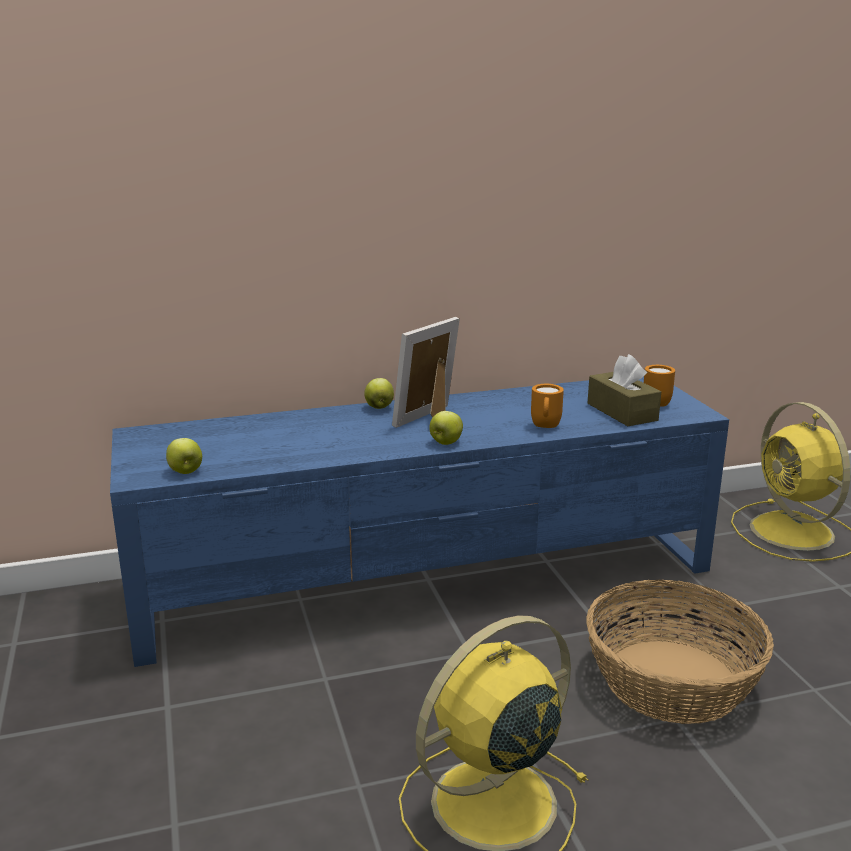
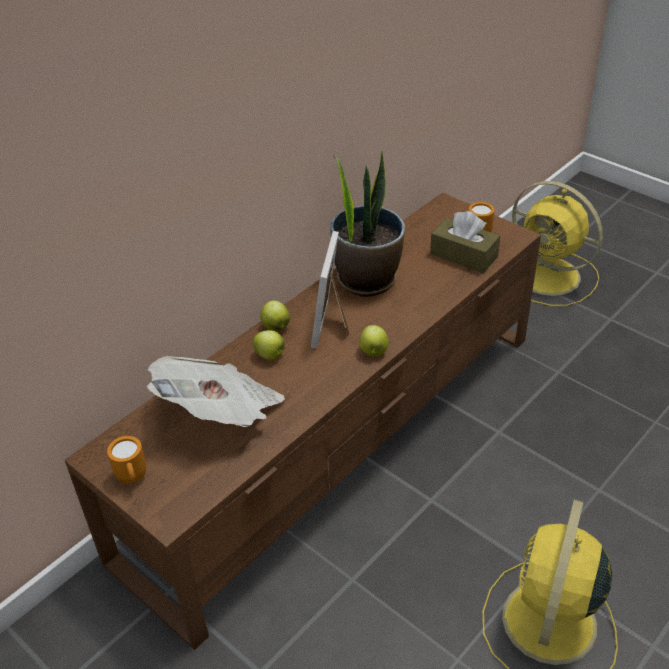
camera: 30 degrees left, 20 degrees up
blue tv stand [110,377,729,667] -> brown tv stand [65,192,541,650]
apple [166,438,202,474] -> apple moved to [253,330,285,360]
orange mug [531,384,564,428] -> orange mug moved to [107,436,146,484]
basket [586,580,774,724] -> none
none -> newspaper [147,356,285,427]
none -> potted plant [330,151,405,297]

